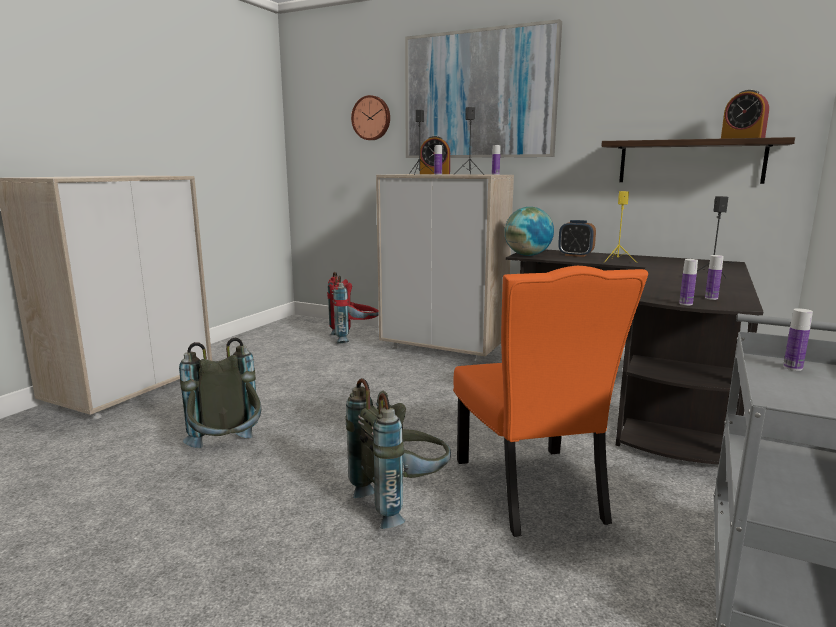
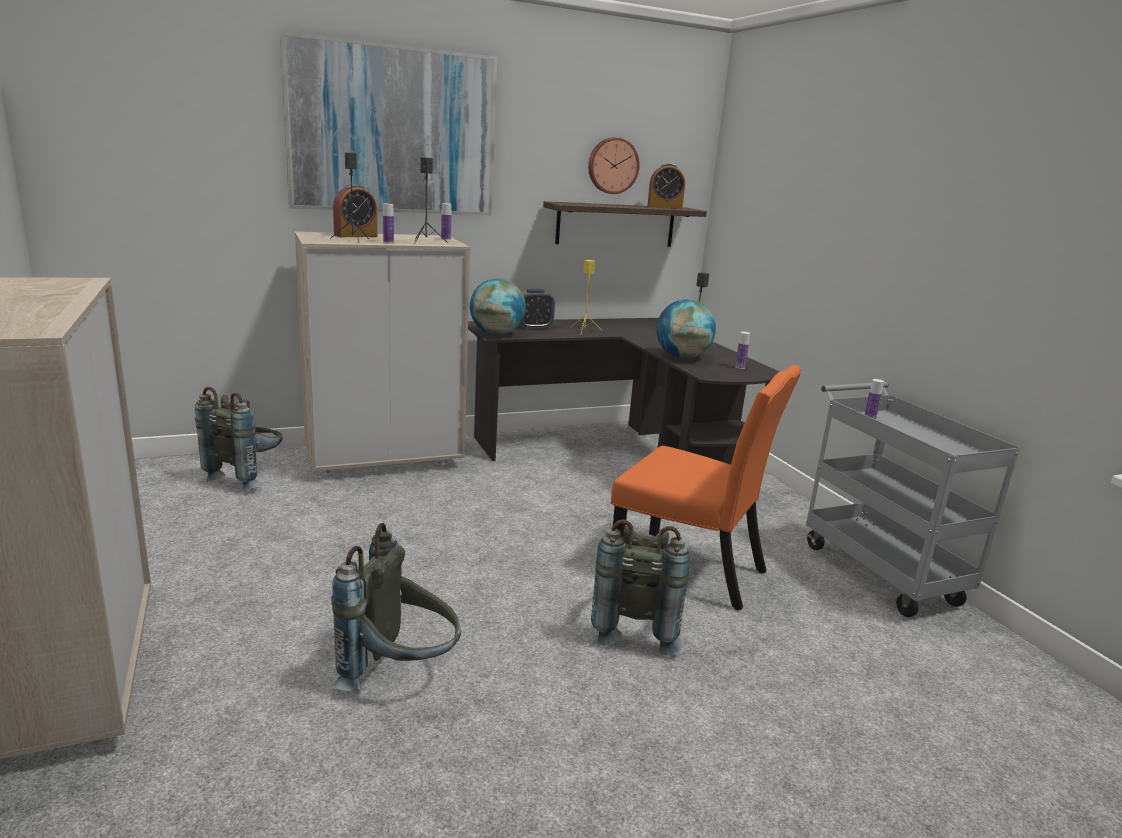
camera: 50 degrees left, 5 degrees up
red backpack [327,272,379,343] -> grey backpack [195,387,283,492]
wall clock [351,95,390,140] -> wall clock moved to [588,137,640,194]
bottle [679,259,698,305] -> none
none -> globe [656,299,716,359]

